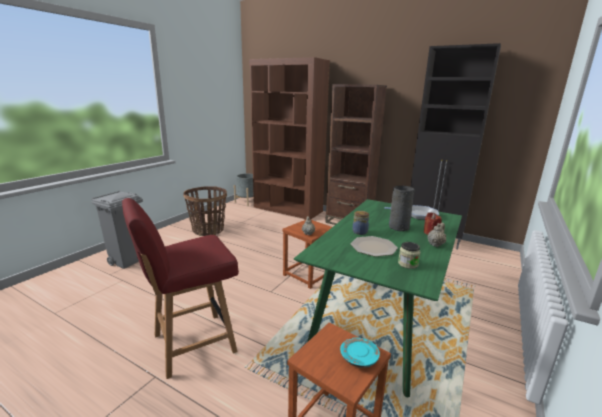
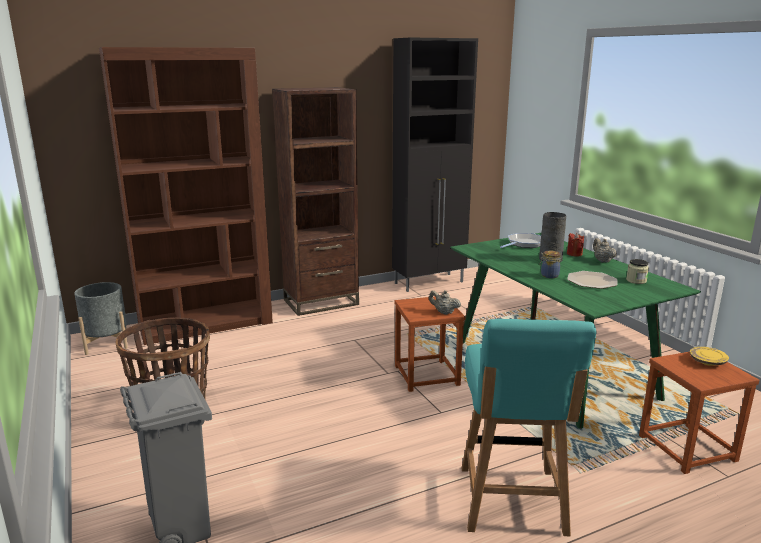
camera: 55 degrees left, 0 degrees up
red chair [122,198,239,379] -> turquoise chair [461,319,597,536]
turquoise plate [340,338,380,368] -> yellow plate [690,347,729,366]

